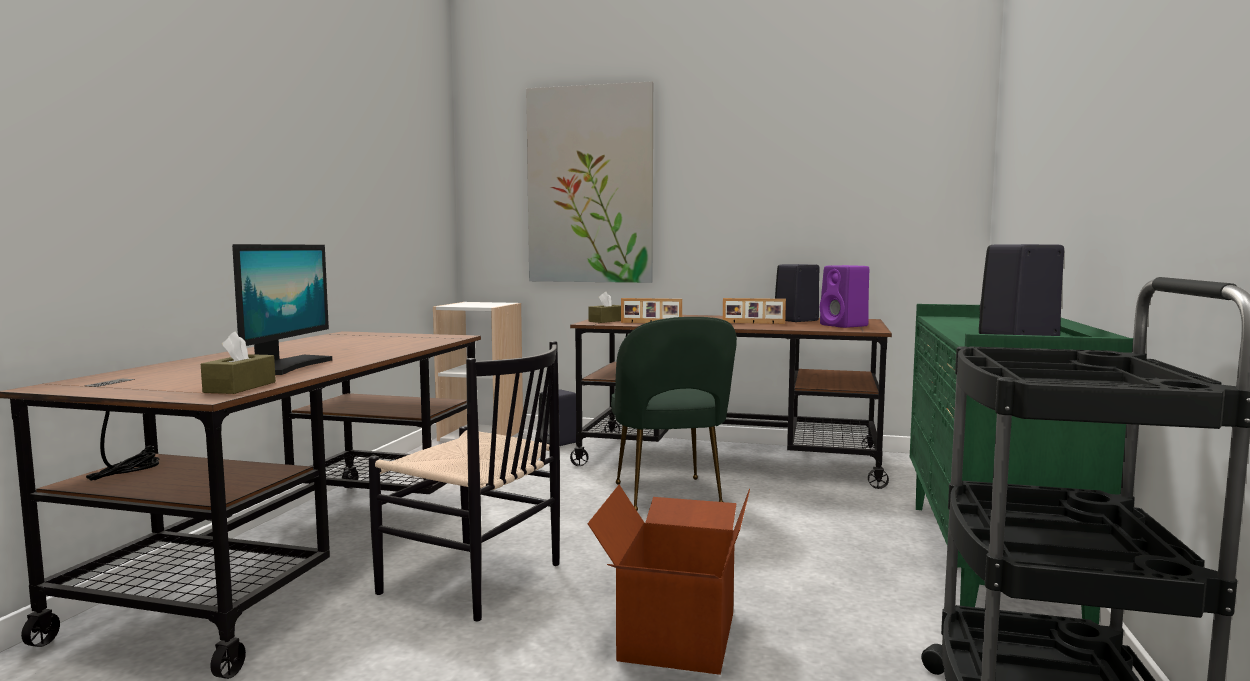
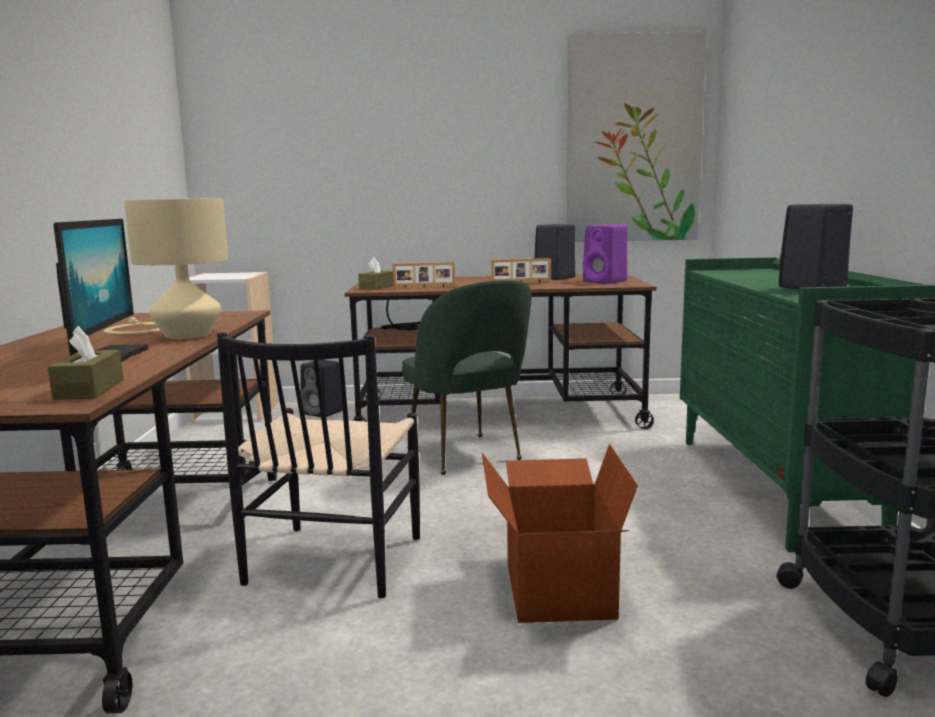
camera: 15 degrees left, 5 degrees up
black chair [369,341,560,621] -> black chair turned 90 degrees clockwise [217,332,420,598]
picture [526,81,653,283] -> picture moved to [567,31,707,242]
none -> beige table lamp [104,199,228,339]

